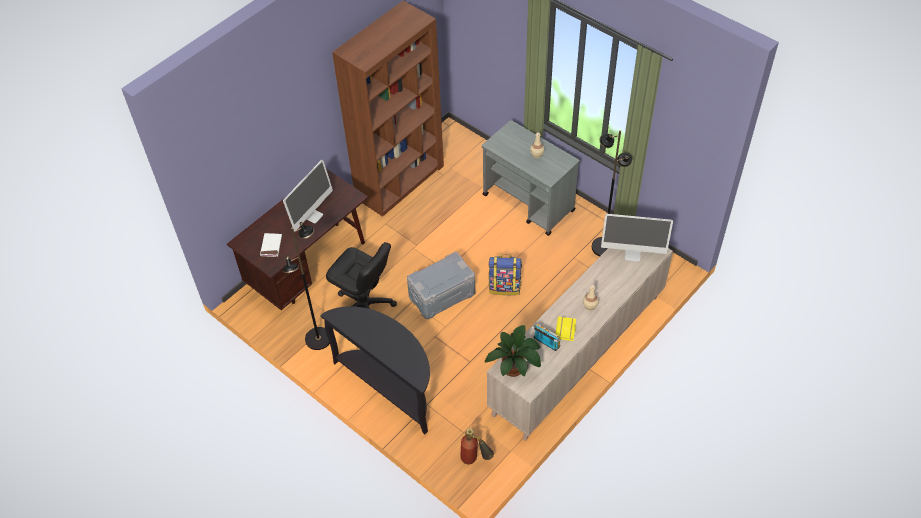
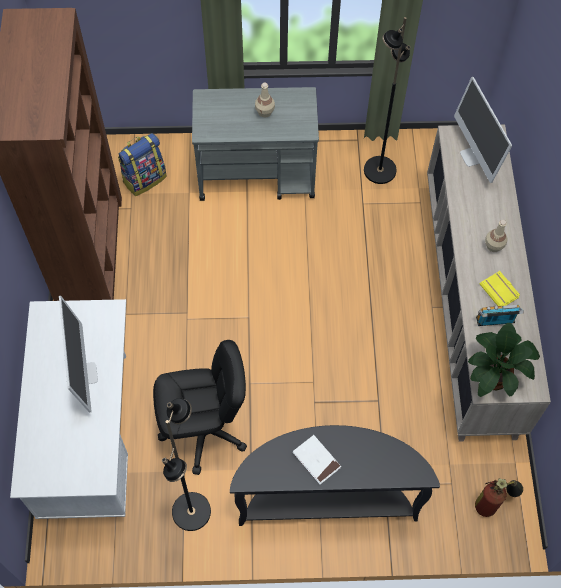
camera: 45 degrees left, 10 degrees up
brown desk [227,169,368,310] -> white desk [10,299,128,519]
white book [260,233,282,257] -> white book moved to [293,435,341,484]
grey storage box [407,252,475,319] -> none
backpack [488,254,522,295] -> backpack moved to [118,133,167,196]
monitor [601,214,673,262] -> monitor turned 105 degrees clockwise [454,77,512,183]

